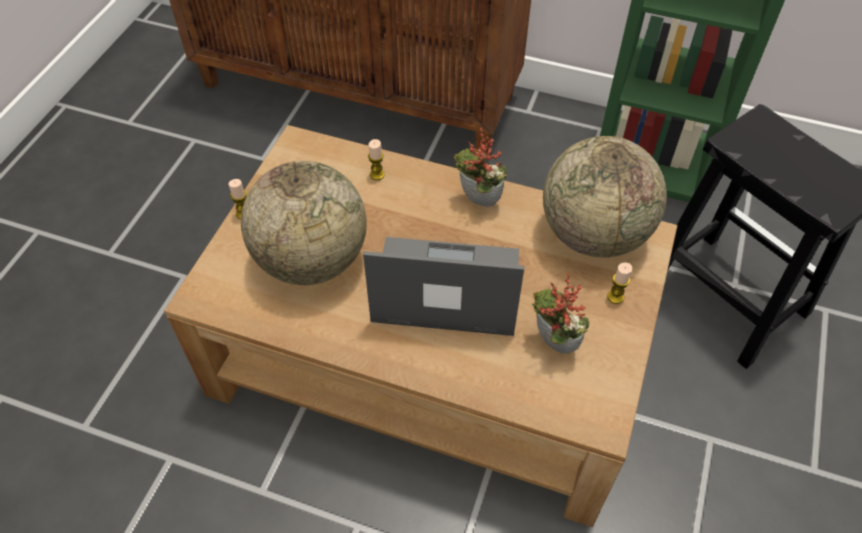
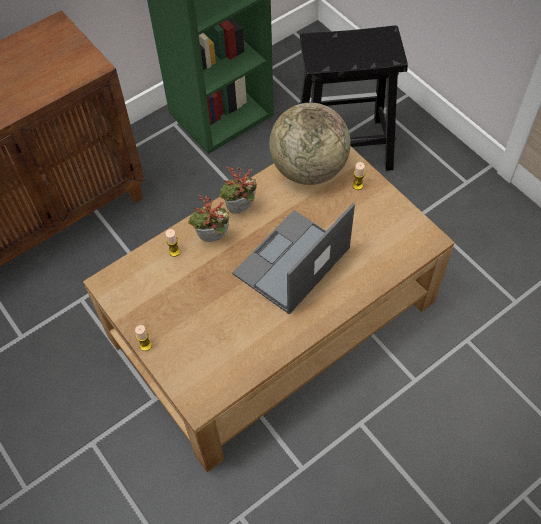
camera: 55 degrees left, 5 degrees up
globe [241,161,367,285] -> none
potted plant [532,273,589,354] -> potted plant moved to [188,195,229,242]

